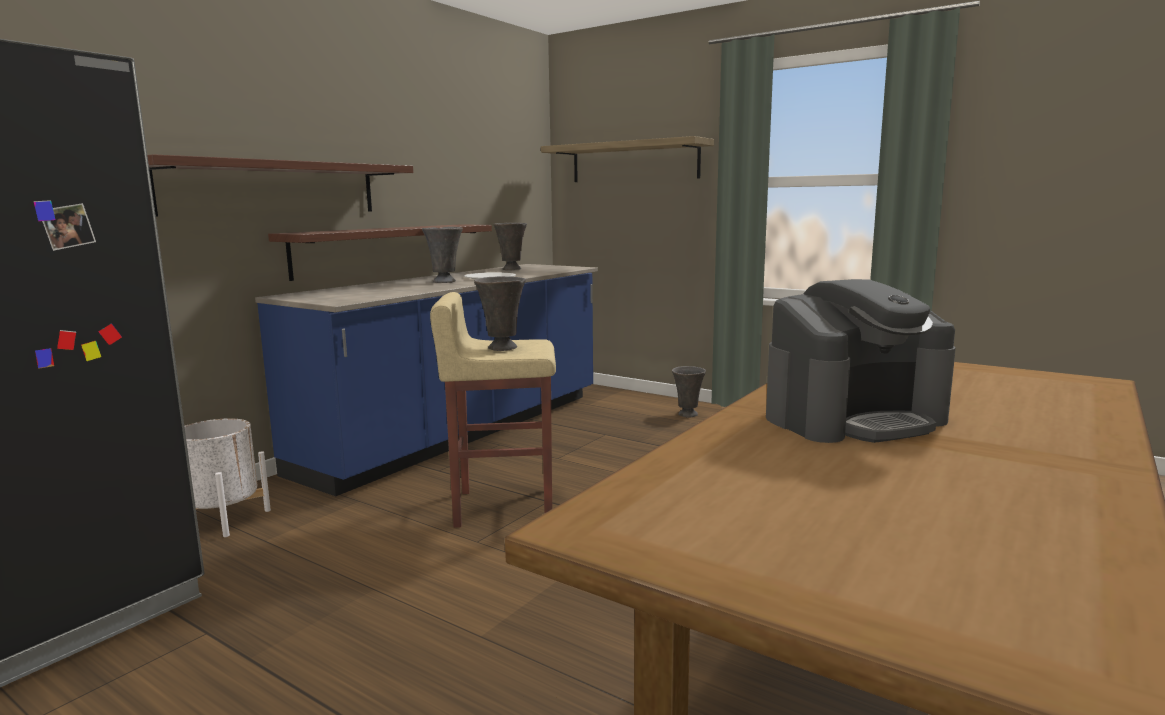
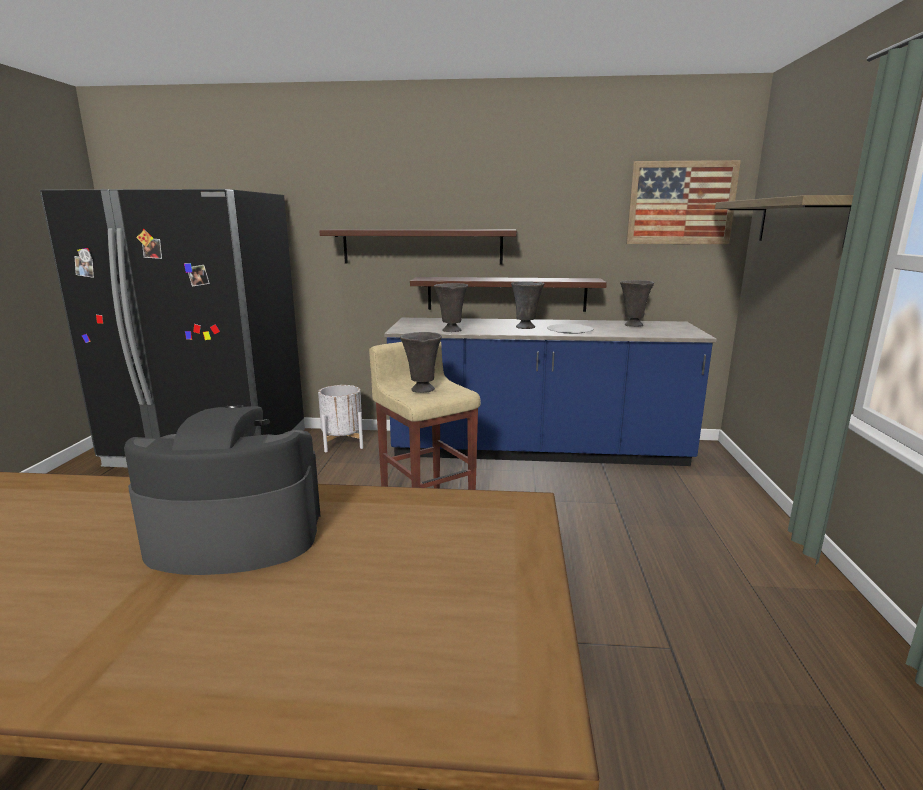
camera: 60 degrees right, 5 degrees up
grey vase [672,366,706,418] -> grey vase moved to [434,283,468,332]
coffee machine [766,279,956,443] -> coffee machine turned 135 degrees clockwise [124,405,321,575]
none -> picture [626,160,741,244]

